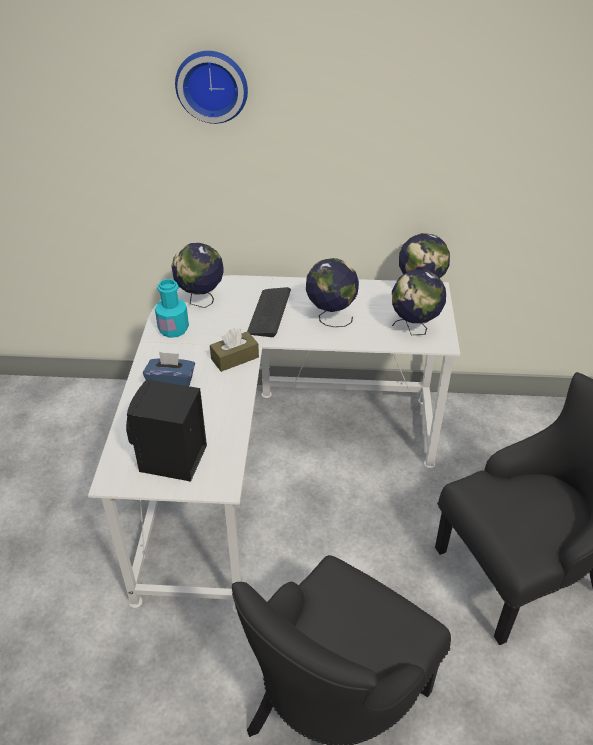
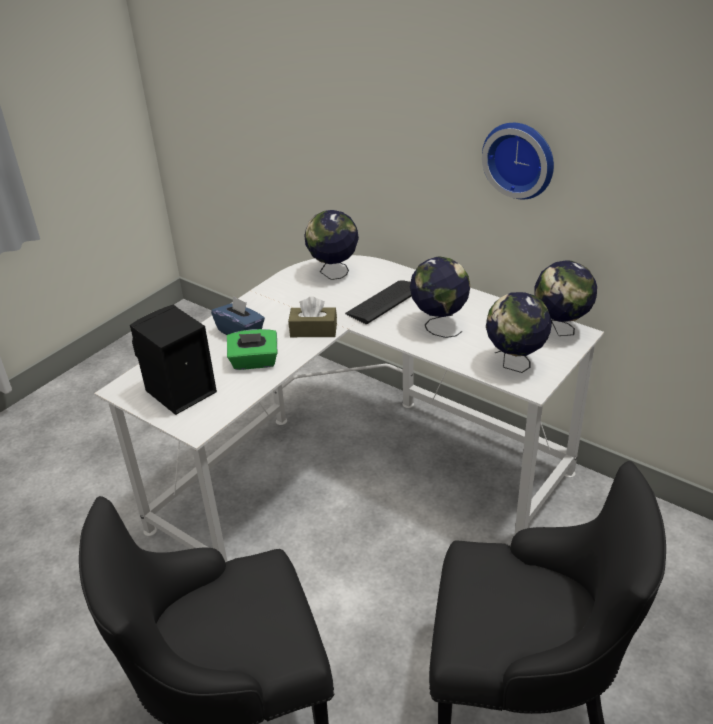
camera: 35 degrees right, 5 degrees down
turquoise bottle [155,279,189,338] -> none
wall clock [175,51,248,124] -> wall clock moved to [482,123,554,199]
none -> green tissue box [227,329,277,370]

